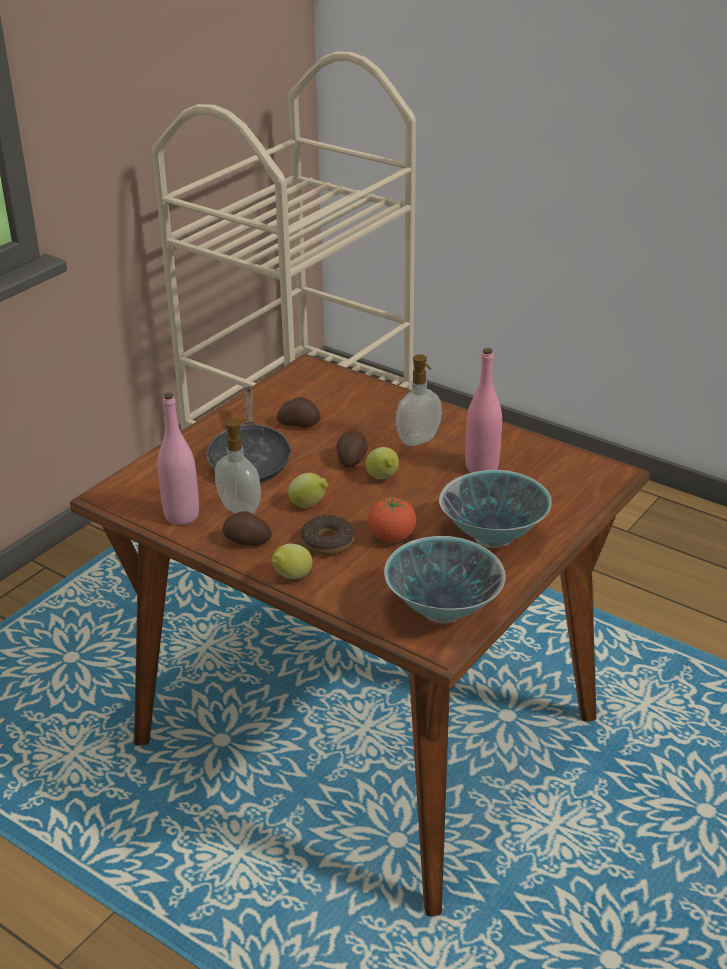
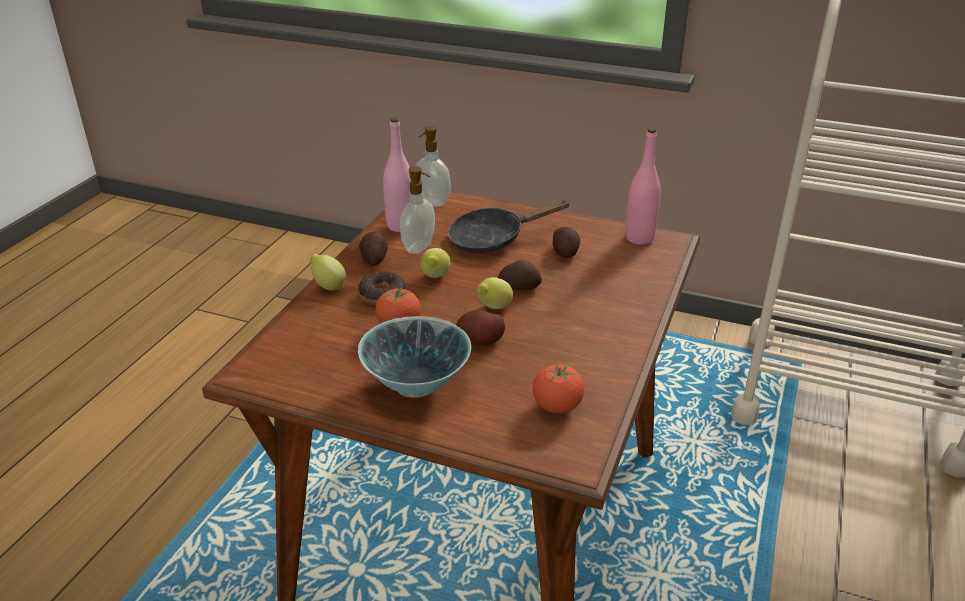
camera: 75 degrees right, 0 degrees up
bowl [384,536,506,624] -> none
soap dispenser [396,355,442,446] -> soap dispenser moved to [416,126,451,207]
pink bottle [465,348,502,473] -> pink bottle moved to [625,128,661,245]
none -> potato [456,310,505,346]
none -> tomato [532,363,584,413]

